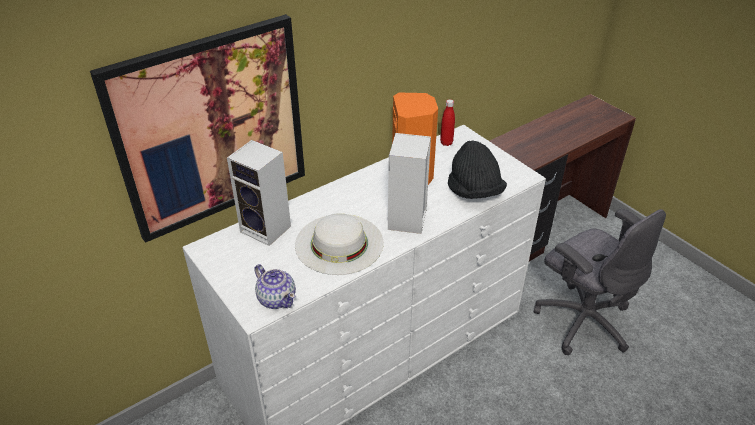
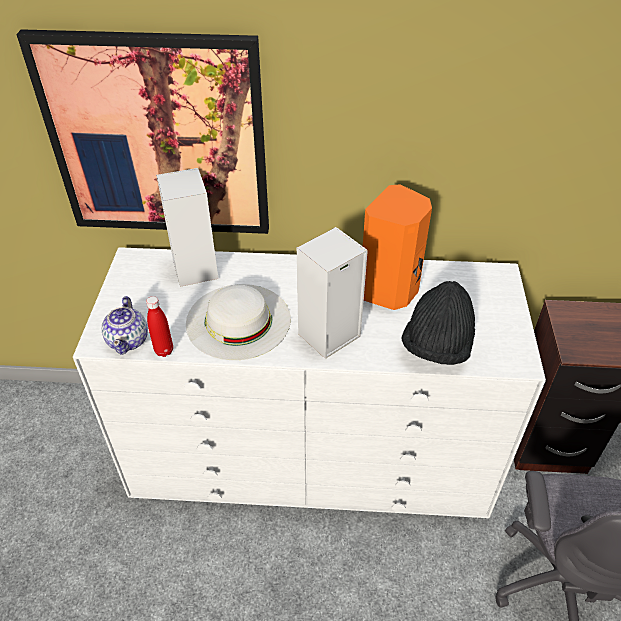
camera: 40 degrees right, 5 degrees up
red bottle [440,99,455,146] -> red bottle moved to [146,296,173,357]

